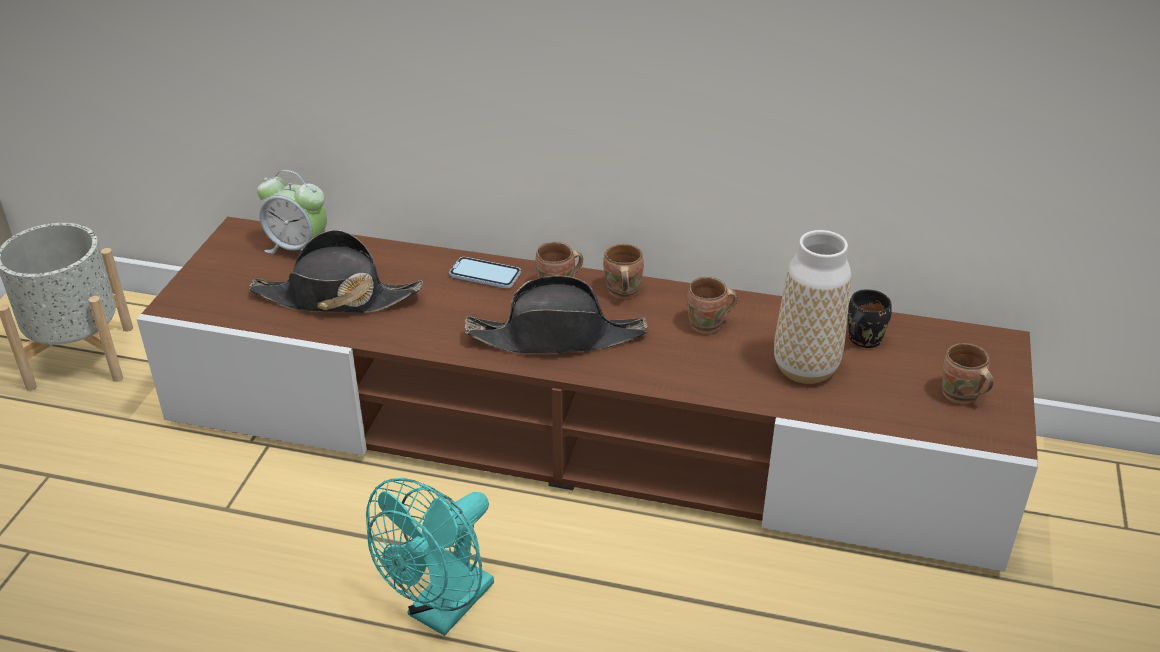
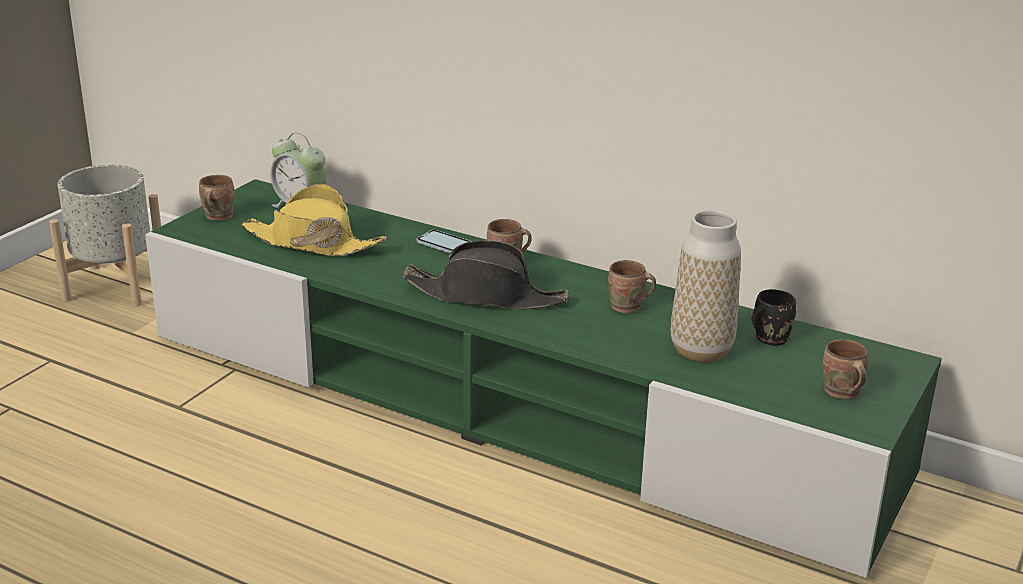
camera: 15 degrees right, 10 degrees down
brown tv stand [137,217,1038,572] -> green tv stand [145,179,942,578]
black hat [248,230,423,313] -> yellow hat [242,184,387,256]
turquoise fan [366,478,494,636] -> none
brown mug [603,244,644,299] -> brown mug moved to [199,175,235,221]

